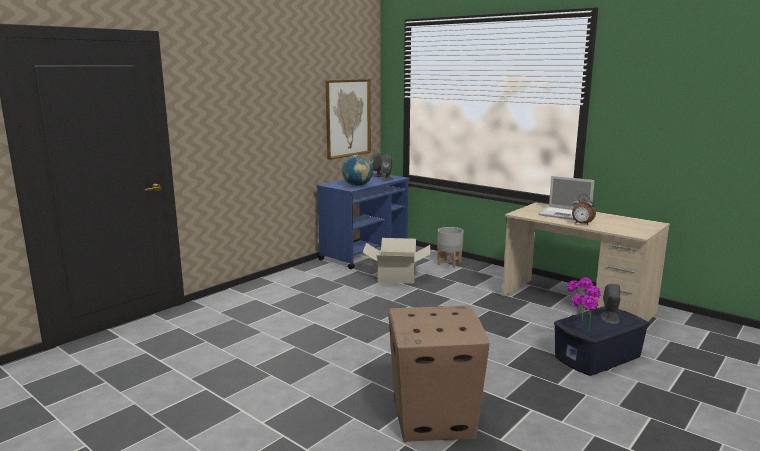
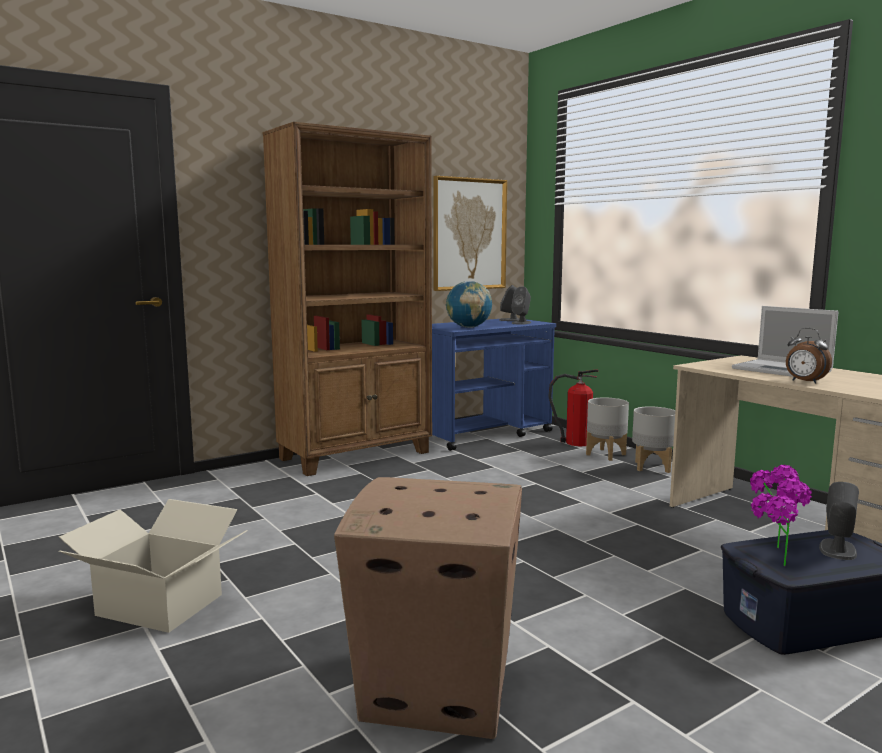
camera: 15 degrees right, 5 degrees down
cardboard box [363,238,430,284] -> cardboard box moved to [59,499,248,633]
none -> brown bookcase [263,122,432,476]
none -> fire extinguisher [548,370,598,446]
none -> grey planter [632,406,675,473]

